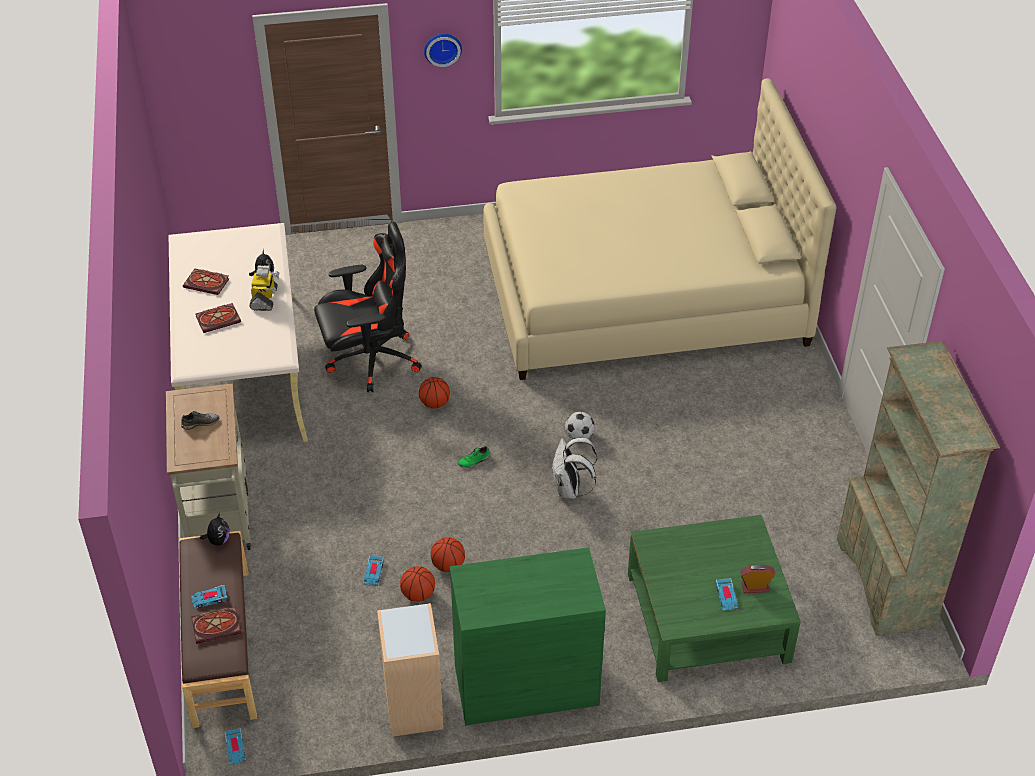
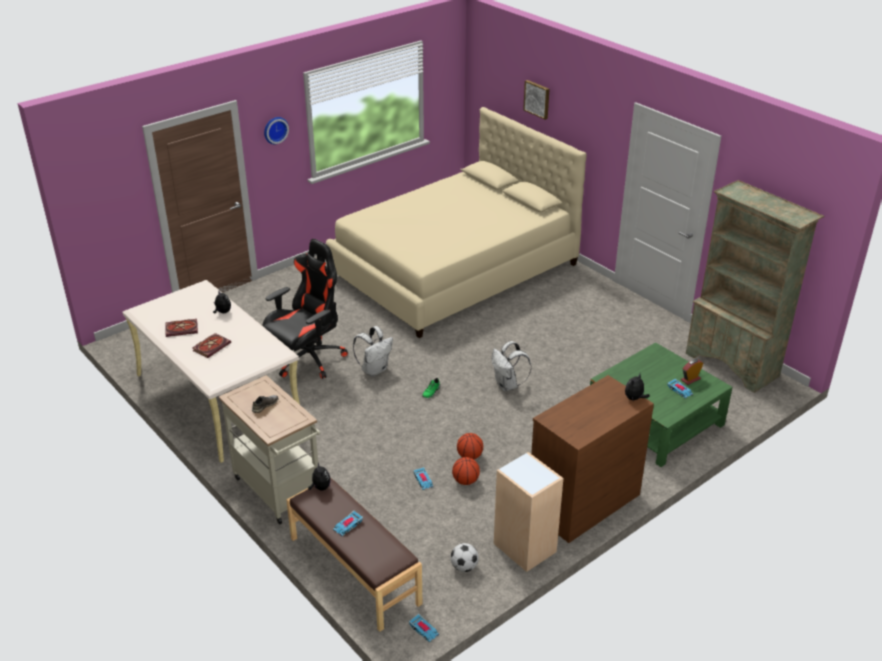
camera: 30 degrees left, 10 degrees down
book [191,606,241,644] -> none
toy robot [249,265,280,311] -> none
basketball [419,377,450,408] -> white backpack [353,326,393,376]
green dresser [450,547,606,726] -> brown dresser [531,375,654,543]
football [565,412,595,439] -> football moved to [450,543,479,572]
none -> picture [523,80,550,120]
none -> plush toy [625,374,650,400]

